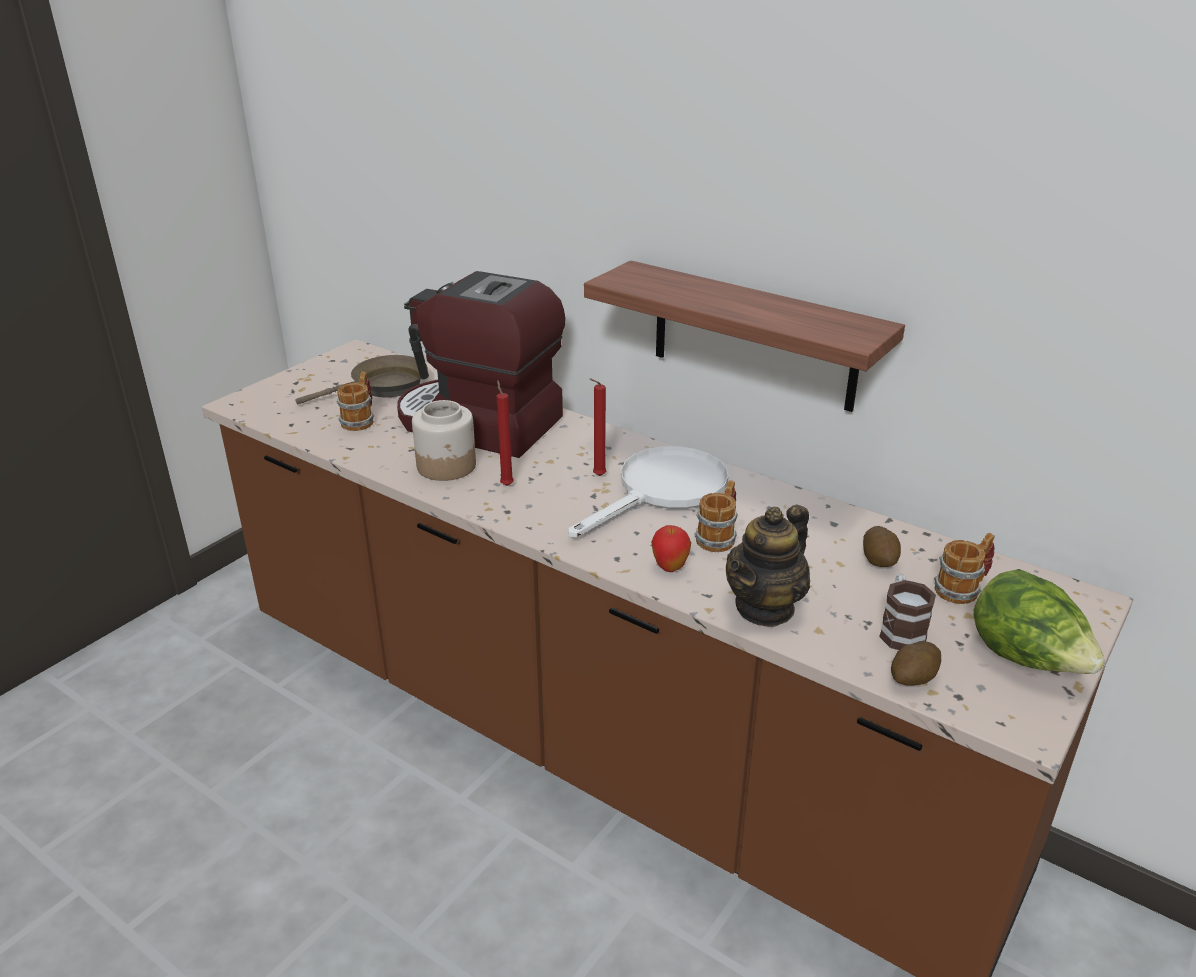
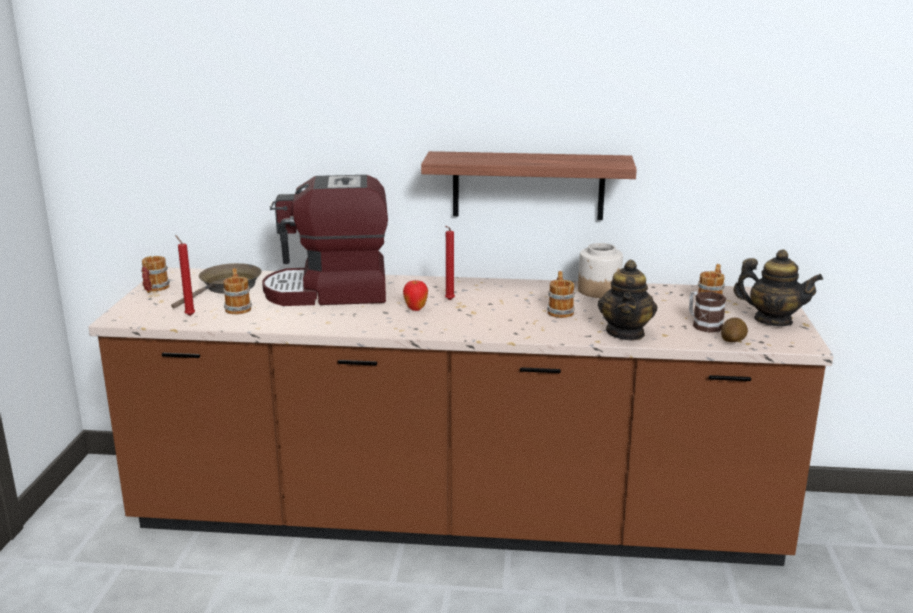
camera: 30 degrees left, 10 degrees down
jar [412,400,476,481] -> jar moved to [578,243,623,298]
red candle [497,380,514,486] -> red candle moved to [175,235,195,316]
white frying pan [568,446,728,537] -> none
apple [651,525,691,572] -> apple moved to [403,279,428,311]
potato [863,526,901,567] -> none
lettuce [973,569,1105,674] -> teapot [733,250,823,326]
none -> mug [141,256,170,293]

